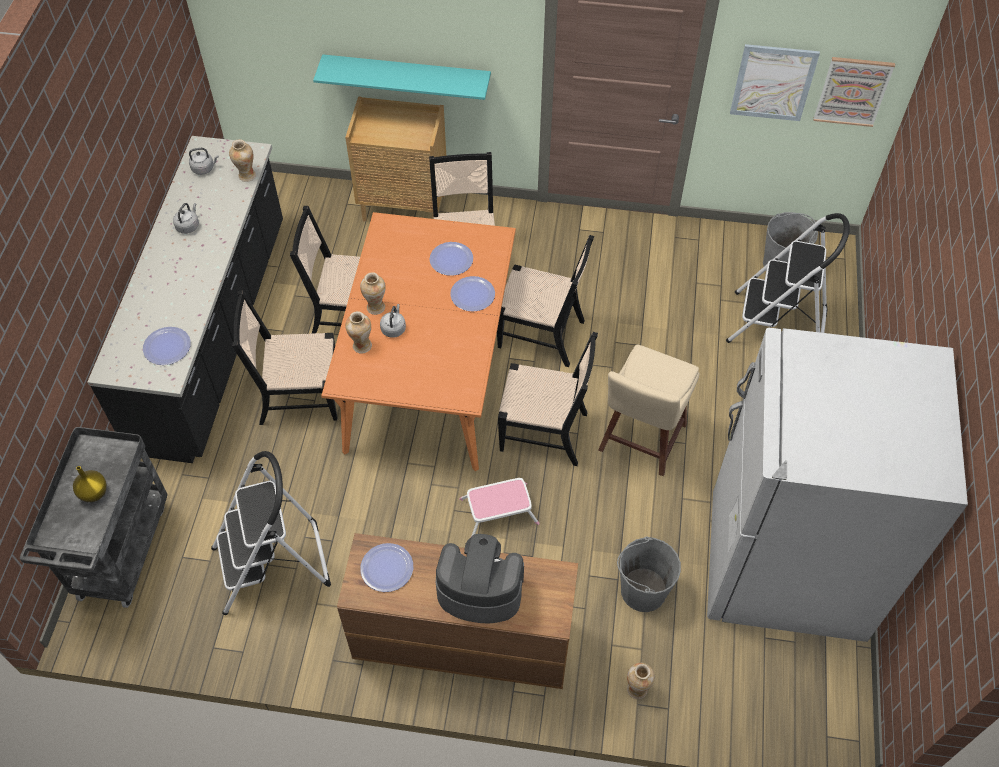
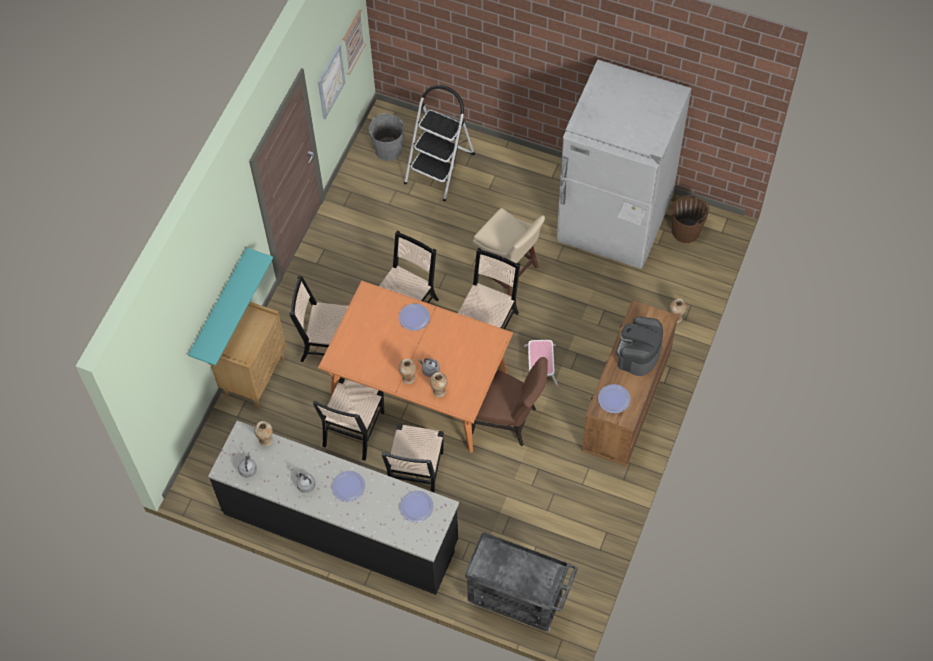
camera: 75 degrees left, 5 degrees up
yellow vase [73,466,107,502] -> none
step ladder [211,451,331,615] -> none
plate [429,242,473,276] -> plate moved to [332,471,365,502]
grey bucket [617,536,681,612] -> none
none -> brown chair [471,357,548,446]
none -> brown bucket [671,195,709,243]

